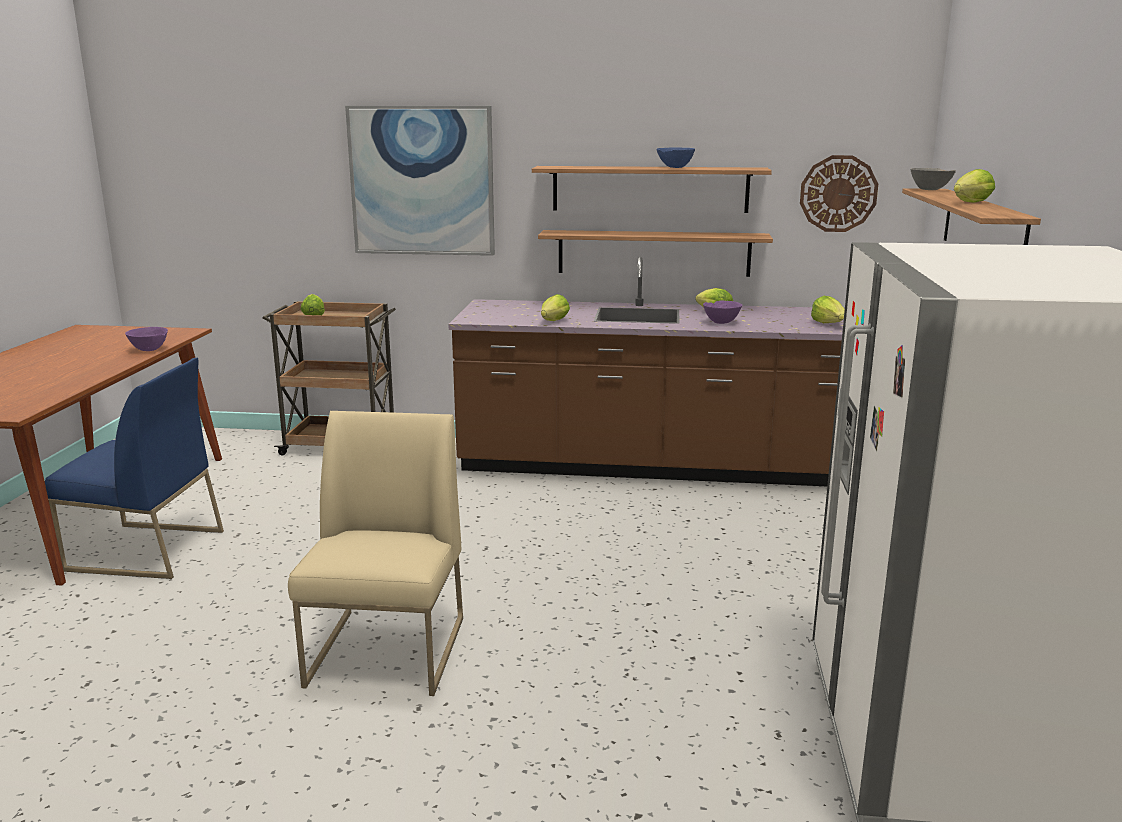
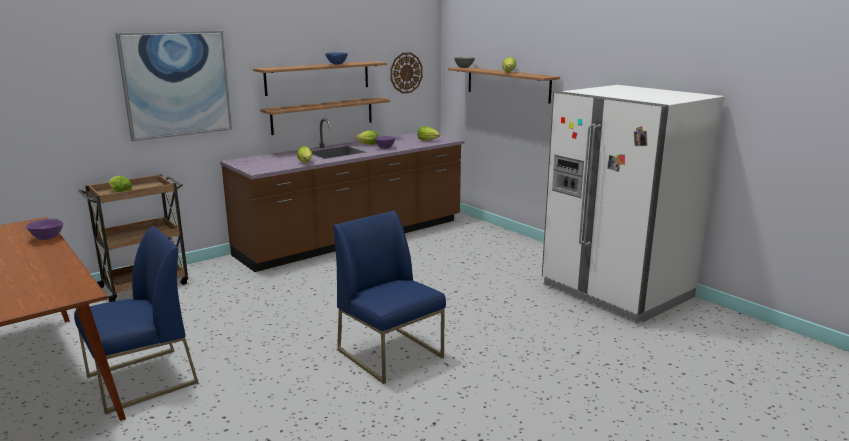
camera: 45 degrees left, 0 degrees up
beige chair [288,411,463,696] -> blue chair [333,211,446,384]

